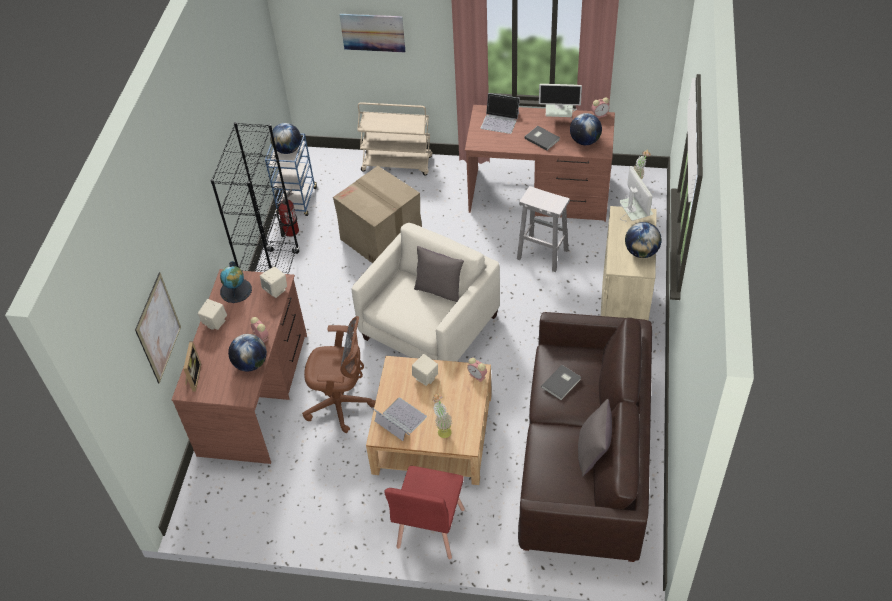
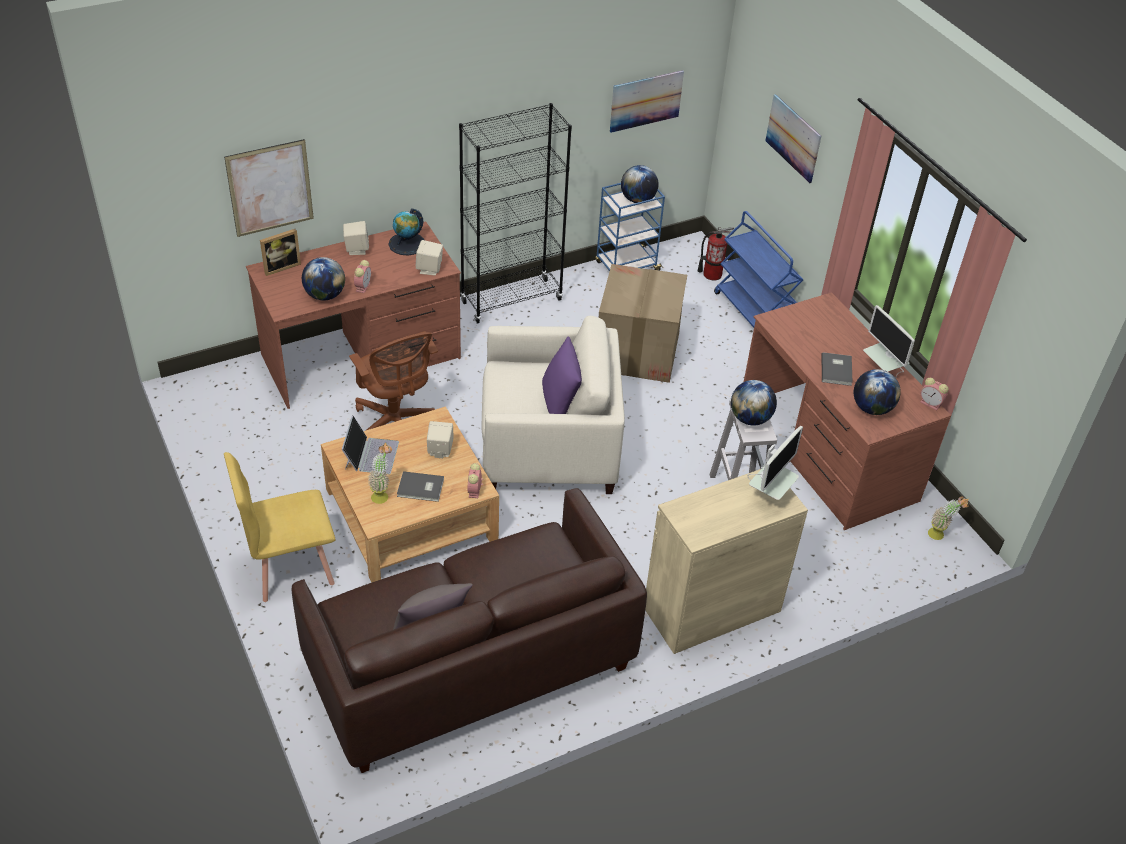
camera: 50 degrees right, 5 degrees down
fire extinguisher [277,189,299,237] -> fire extinguisher moved to [698,227,734,280]
beige cart [357,102,432,175] -> blue cart [714,211,803,328]
red chair [384,466,465,559] -> yellow chair [224,452,336,602]
grey pillow [414,246,464,302] -> purple pillow [542,337,582,414]
laptop [481,93,520,134] -> none
grey book [541,365,581,400] -> grey book moved to [397,471,444,502]
globe [625,222,662,258] -> globe moved to [731,380,777,426]
none -> picture [610,70,684,133]

